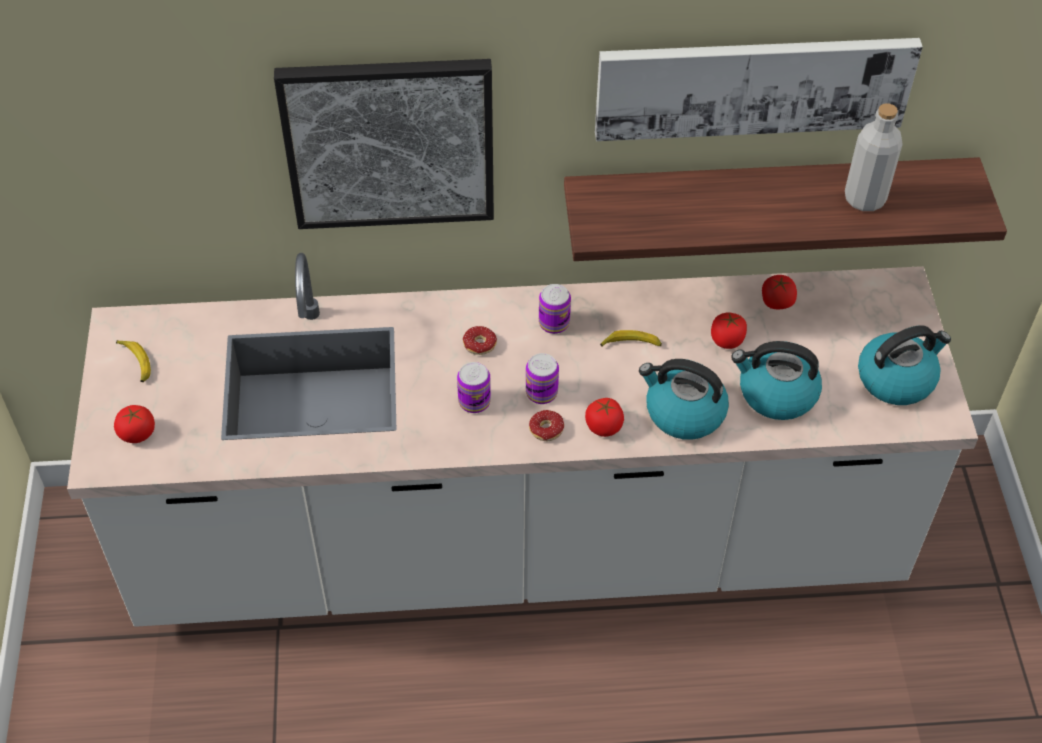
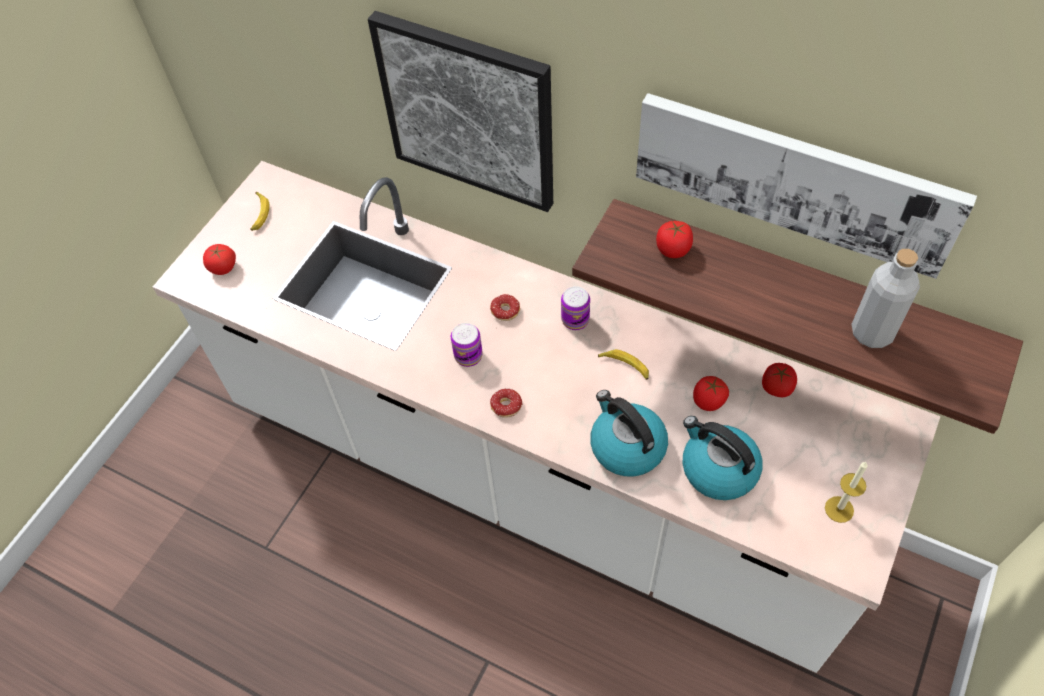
camera: 35 degrees right, 5 degrees up
can [526,353,559,404] -> none
tomato [585,398,624,437] -> tomato moved to [656,221,693,258]
kettle [858,326,951,405] -> candle [825,462,868,523]

